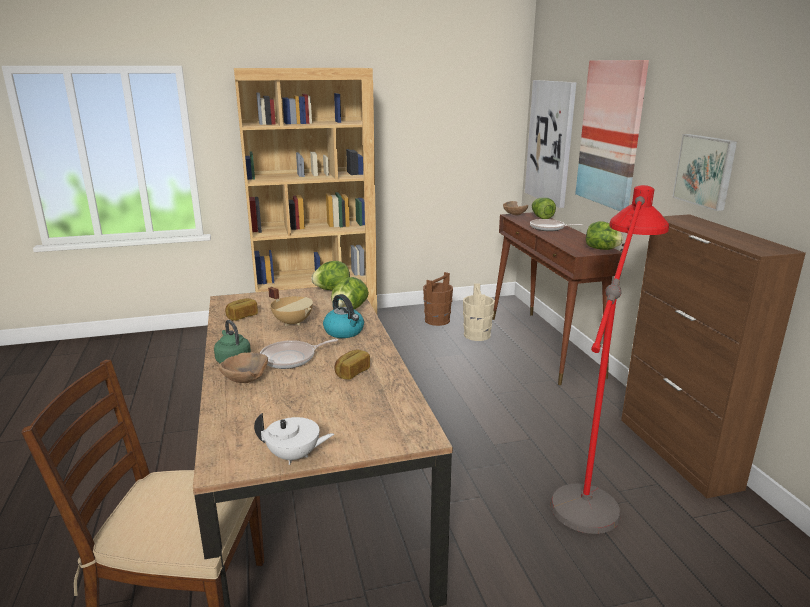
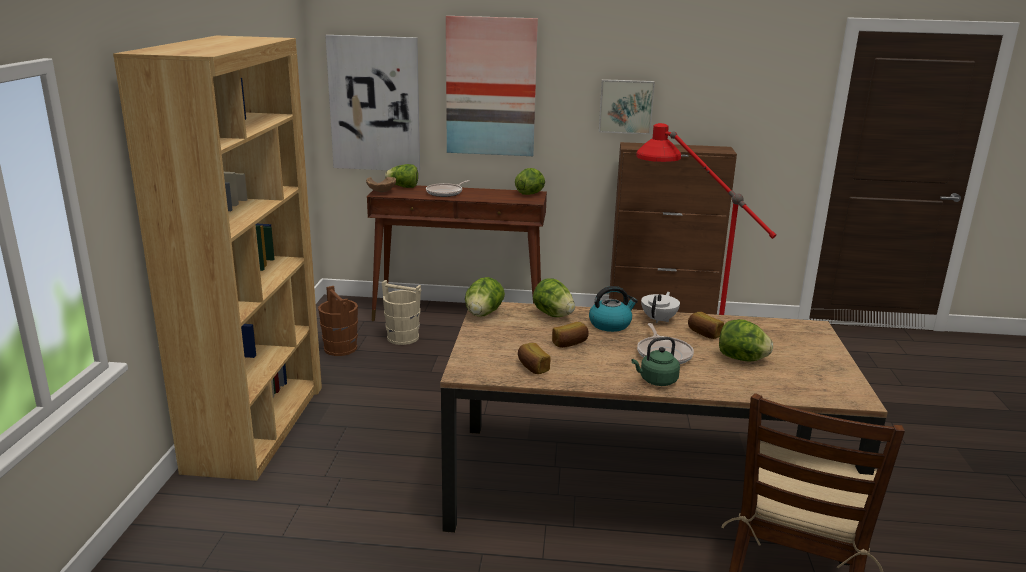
camera: 70 degrees left, 0 degrees up
brown bowl [219,352,268,383] -> none
white teapot [254,413,334,465] -> white teapot moved to [641,292,680,323]
beige cooking pot [268,287,313,326] -> bread [552,322,589,348]
none -> lettuce [719,319,773,362]

